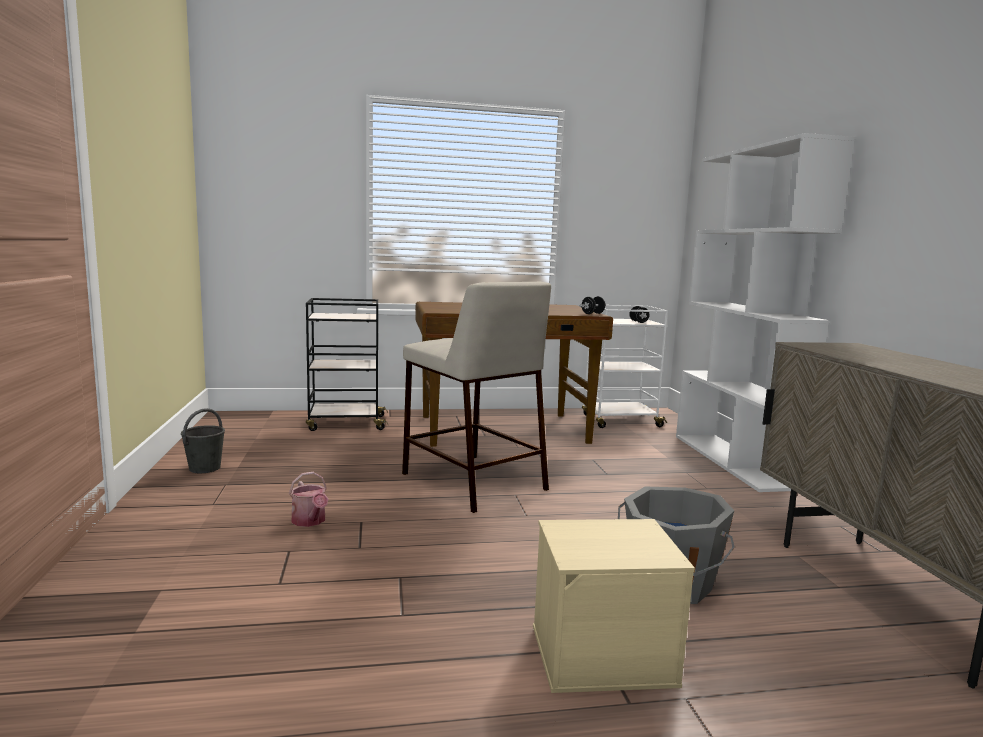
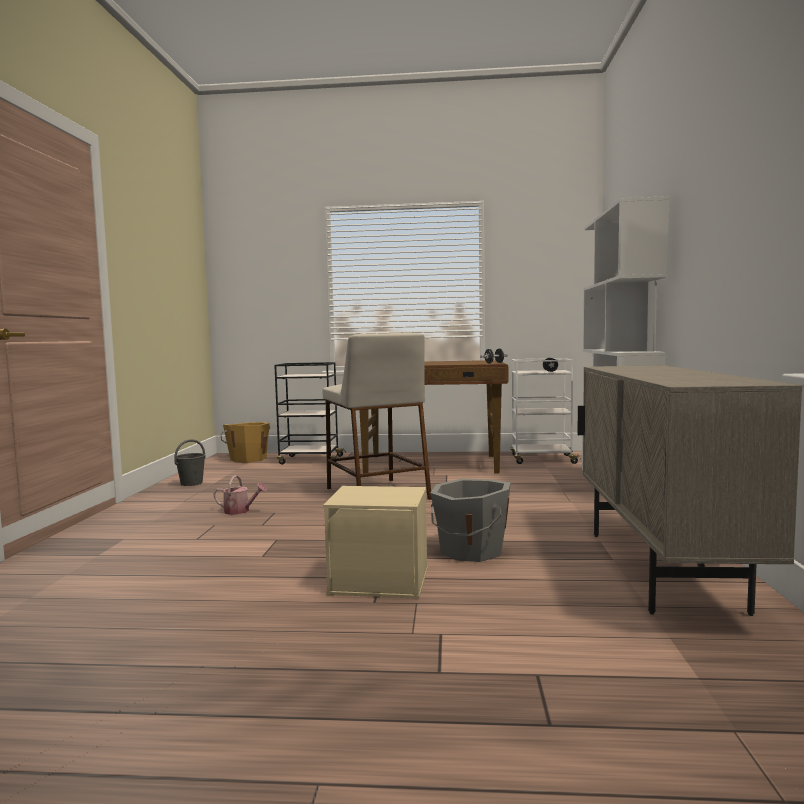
camera: 15 degrees right, 5 degrees down
watering can [289,472,328,527] -> watering can turned 60 degrees counterclockwise [213,475,267,515]
none -> orange bucket [221,422,270,463]

